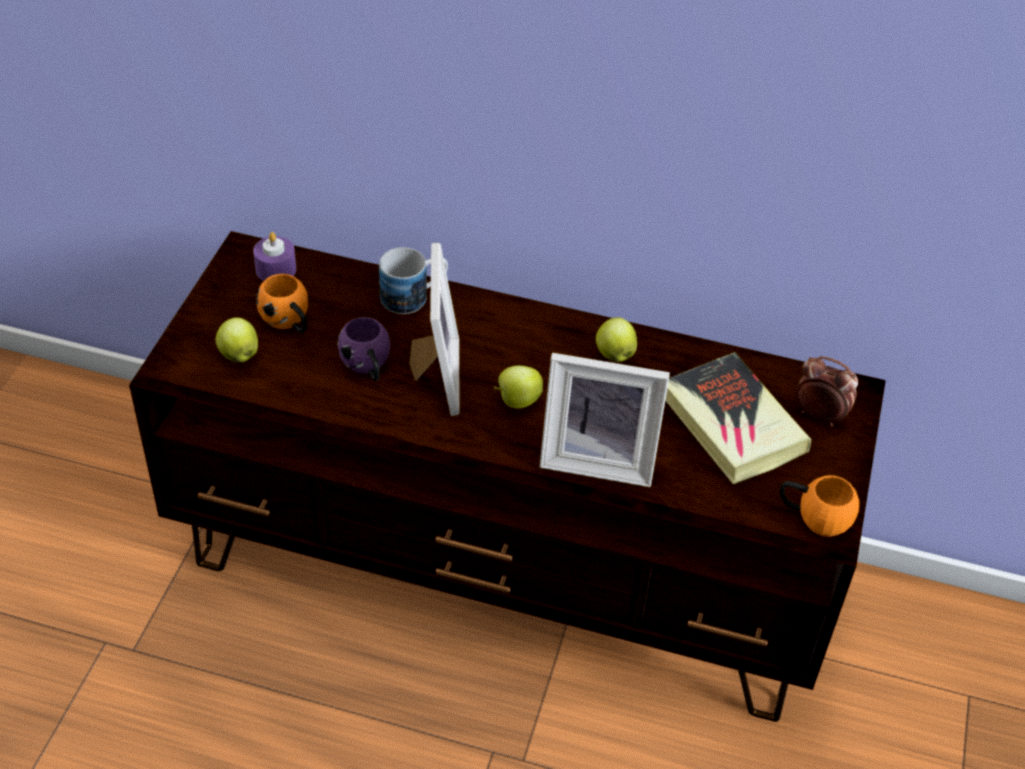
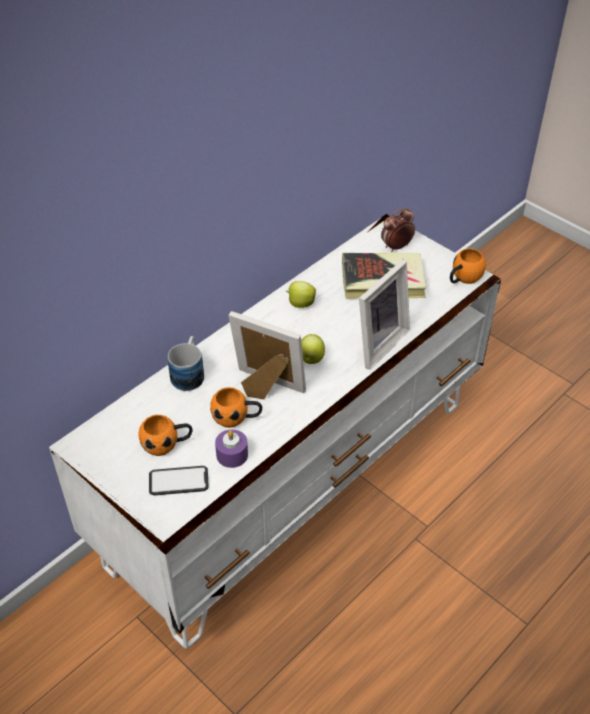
camera: 60 degrees left, 0 degrees up
brown tv stand [129,231,886,722] -> white tv stand [49,214,501,649]
apple [216,317,258,362] -> phone [149,466,209,495]
purple candle [253,232,296,281] -> purple candle moved to [215,429,248,468]
purple mug [337,317,390,381] -> orange mug [210,387,262,428]

